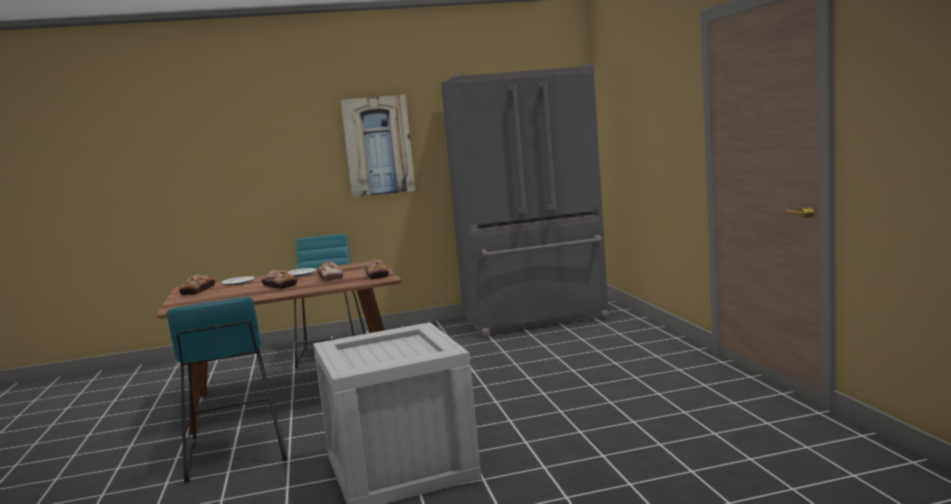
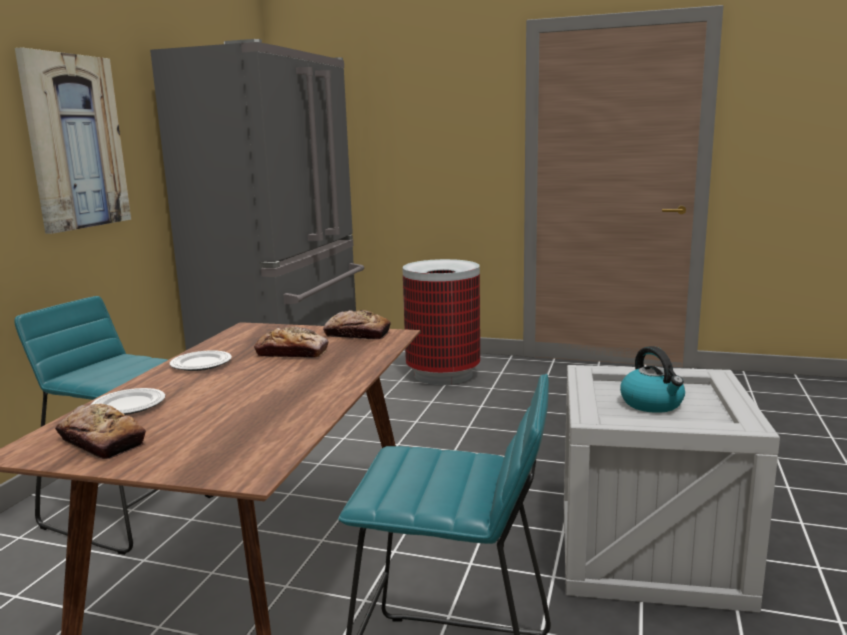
camera: 60 degrees left, 5 degrees up
bread [261,270,297,289] -> none
none -> trash can [402,259,480,385]
none -> kettle [620,346,685,413]

